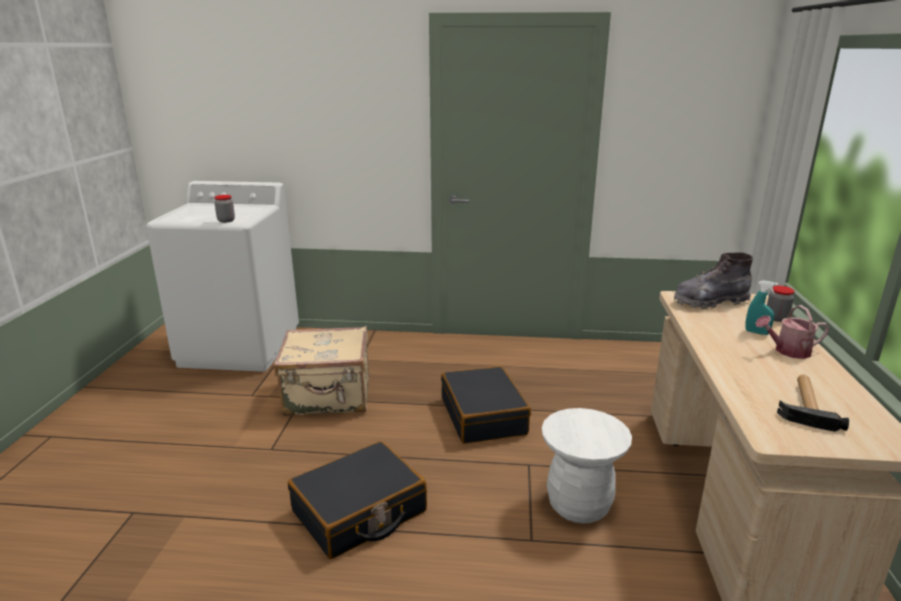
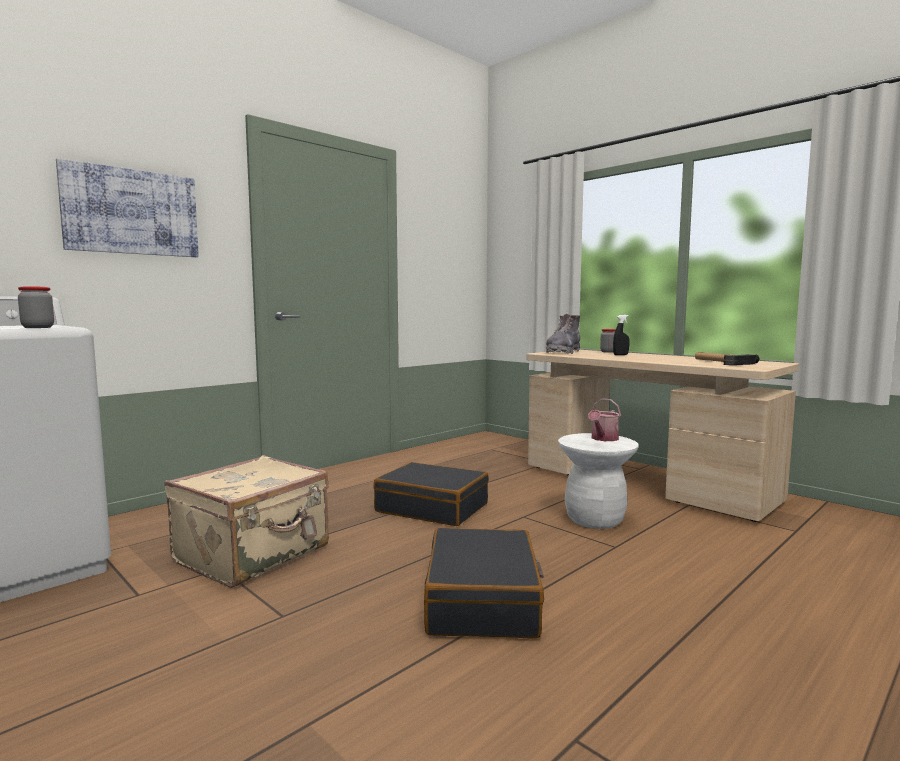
camera: 50 degrees left, 15 degrees down
turquoise spray bottle [745,280,778,335] -> black spray bottle [613,315,630,355]
watering can [755,305,829,359] -> watering can moved to [588,398,621,441]
none -> picture [56,158,199,257]

